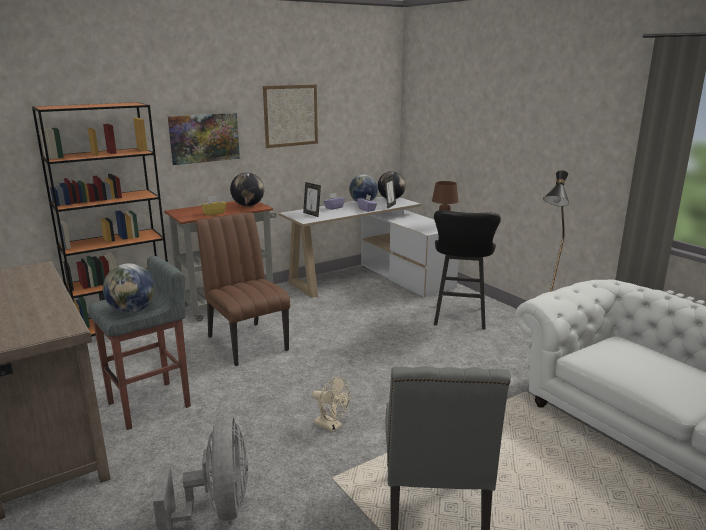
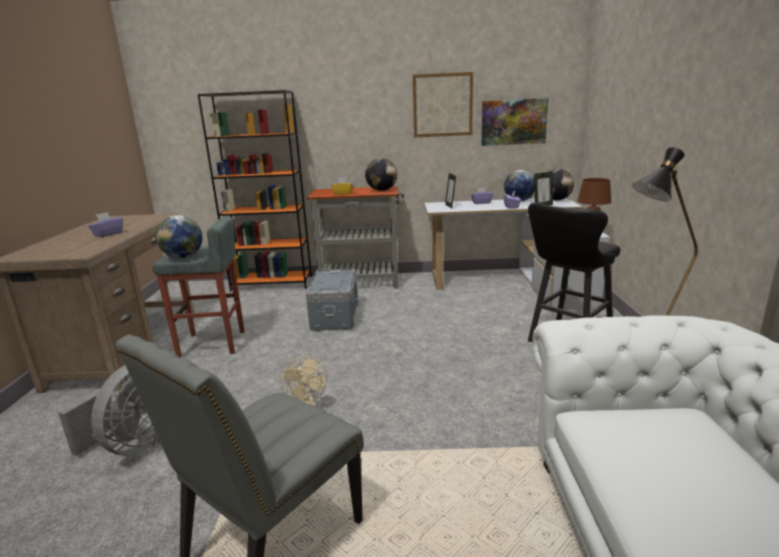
camera: 35 degrees right, 0 degrees up
picture [168,113,240,165] -> picture moved to [482,98,548,146]
brown chair [195,212,291,366] -> grey storage box [306,268,358,331]
none -> purple tissue box [88,212,123,237]

